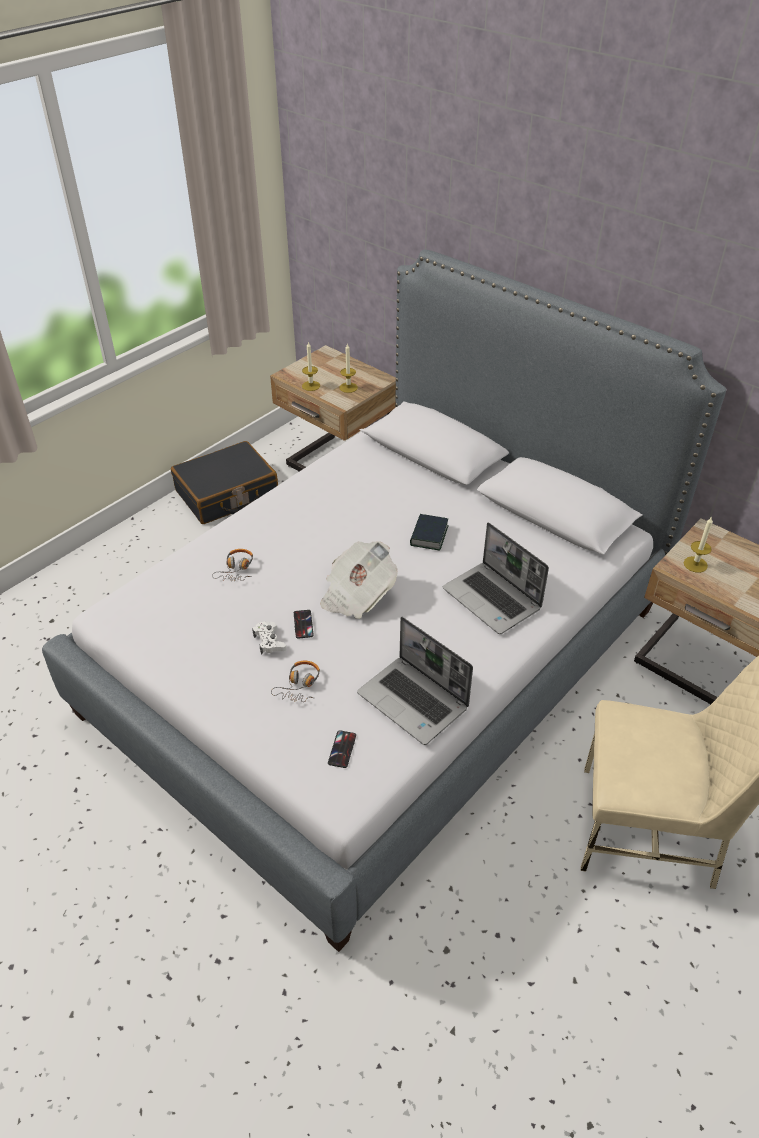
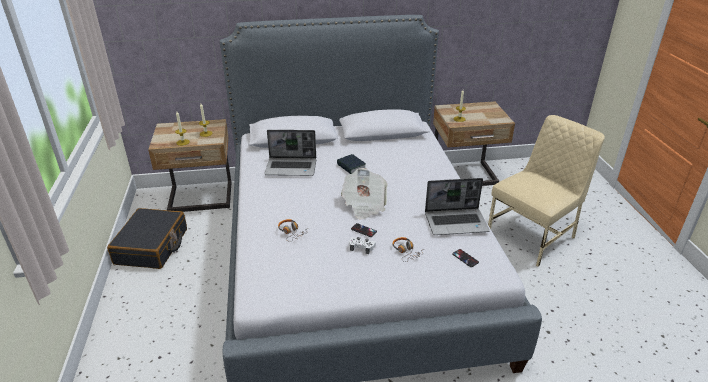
camera: 50 degrees left, 10 degrees down
laptop [443,522,549,634] -> laptop moved to [265,130,316,176]

